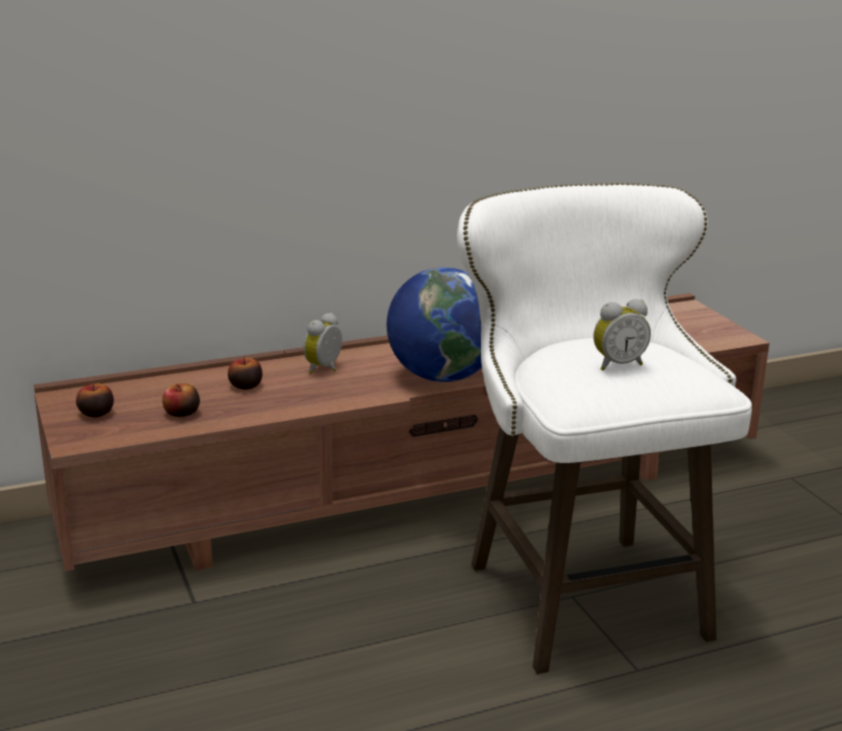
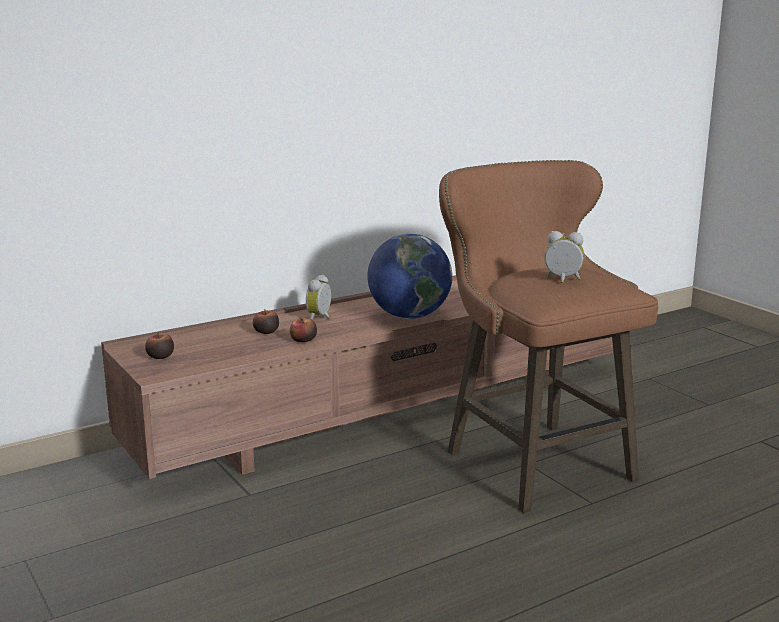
camera: 10 degrees left, 5 degrees down
apple [162,383,200,417] -> apple moved to [290,318,317,342]
white stool [457,183,752,674] -> brown stool [439,160,658,513]
alarm clock [593,299,651,371] -> alarm clock turned 135 degrees counterclockwise [544,231,584,283]

